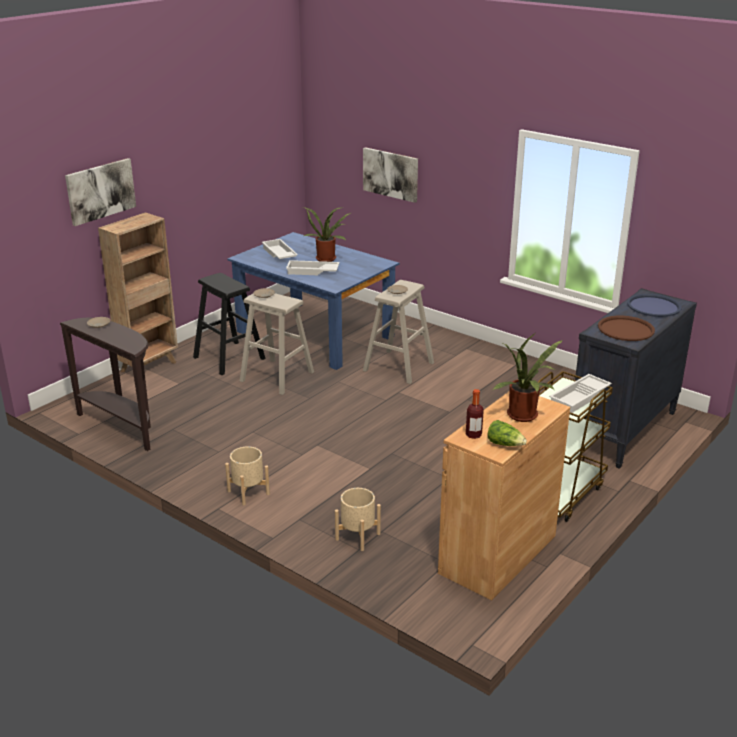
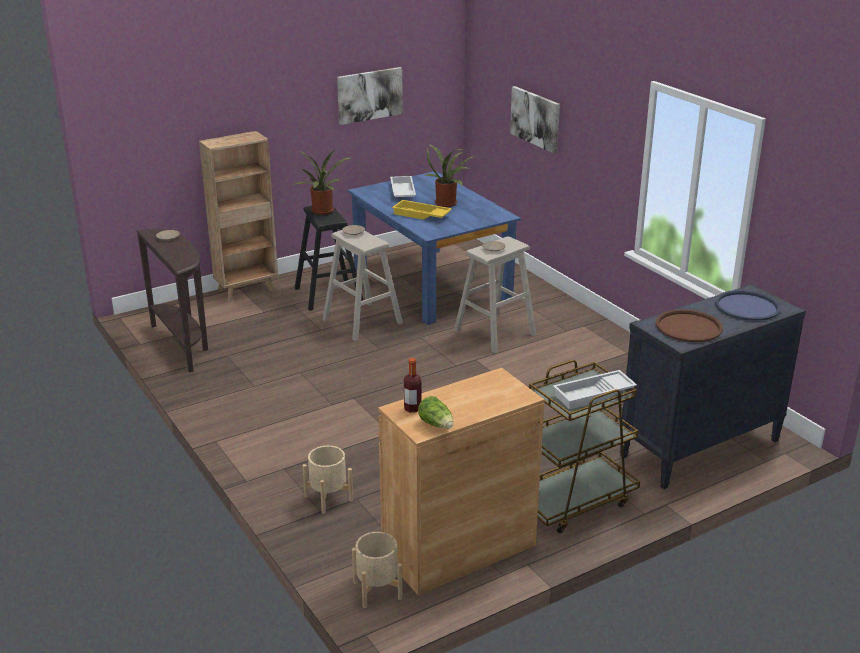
camera: 20 degrees right, 0 degrees up
picture [65,158,136,226] -> picture moved to [337,67,403,125]
beige planter [225,446,270,505] -> beige planter moved to [352,532,403,608]
white tray [286,260,339,275] -> yellow tray [392,200,452,220]
potted plant [493,333,563,422] -> potted plant moved to [294,150,352,215]

